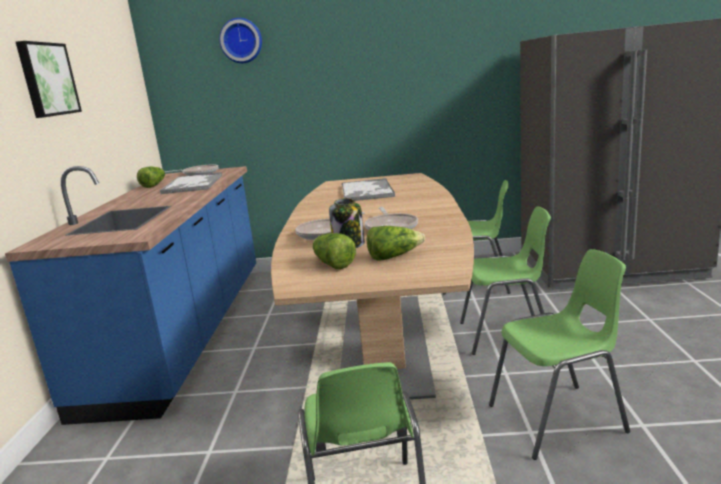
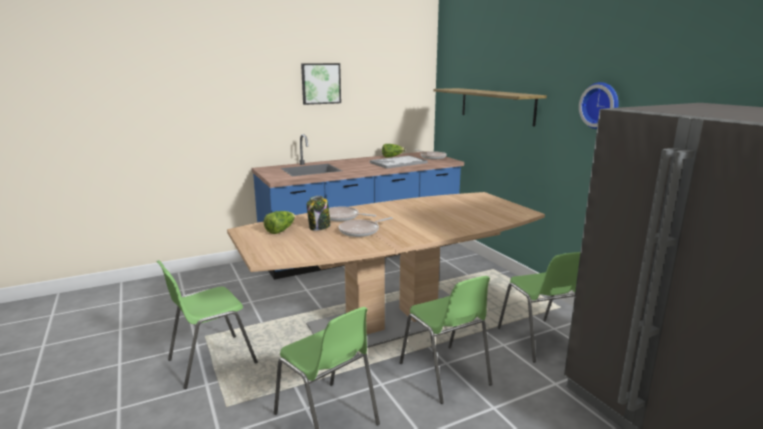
camera: 60 degrees right, 0 degrees up
wall clock [219,18,262,63] -> wall clock moved to [579,82,619,129]
tray [342,178,395,201] -> none
lettuce [367,226,425,261] -> none
none -> shelf [433,88,547,127]

